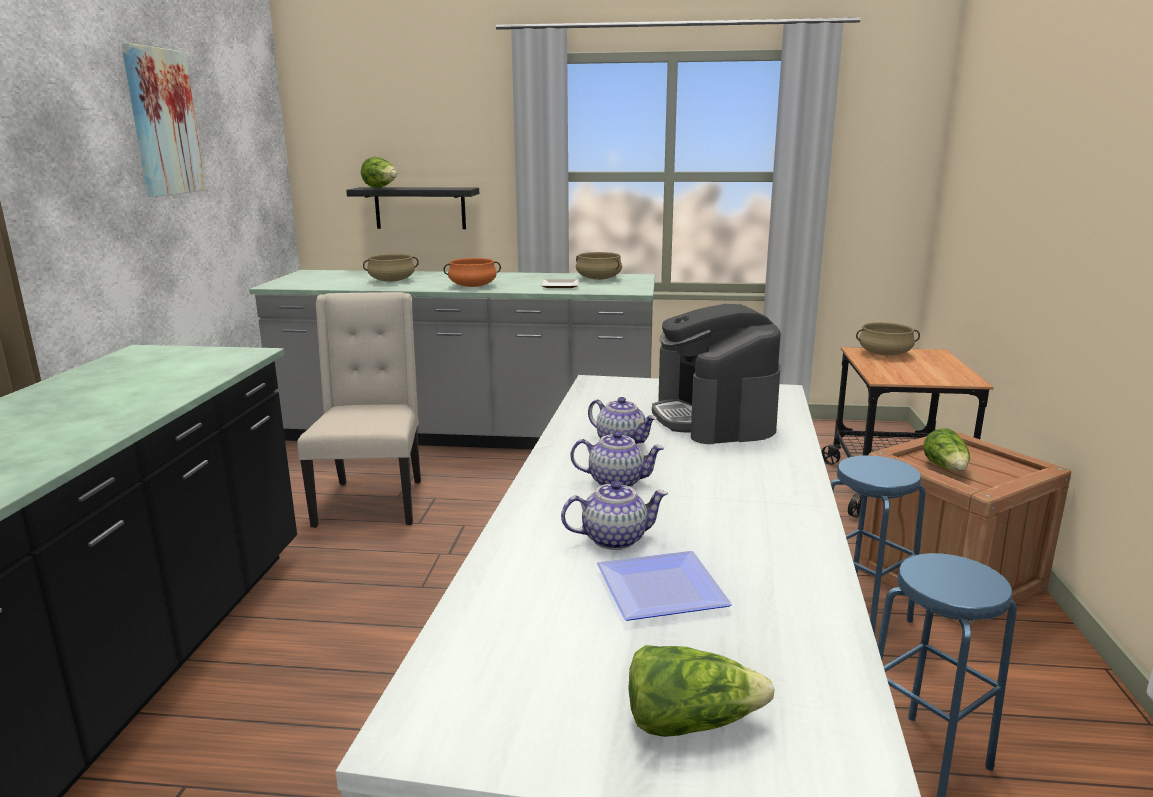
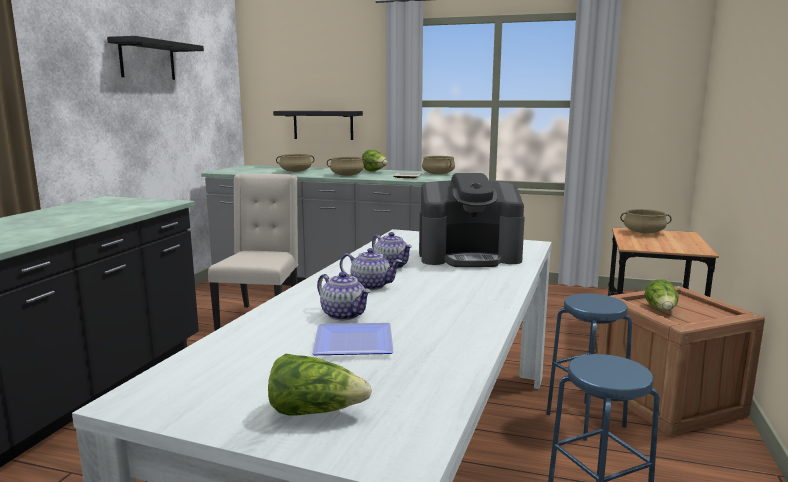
camera: 10 degrees right, 5 degrees down
picture [121,43,206,197] -> black shelf [107,36,204,80]
lettuce [361,157,398,188] -> lettuce moved to [361,150,388,172]
orange cooking pot [443,258,501,287] -> beige cooking pot [327,157,367,176]
teapot [561,481,668,550] -> teapot turned 45 degrees clockwise [317,272,371,320]
coffee machine [652,304,781,444] -> coffee machine turned 90 degrees counterclockwise [419,173,525,267]

